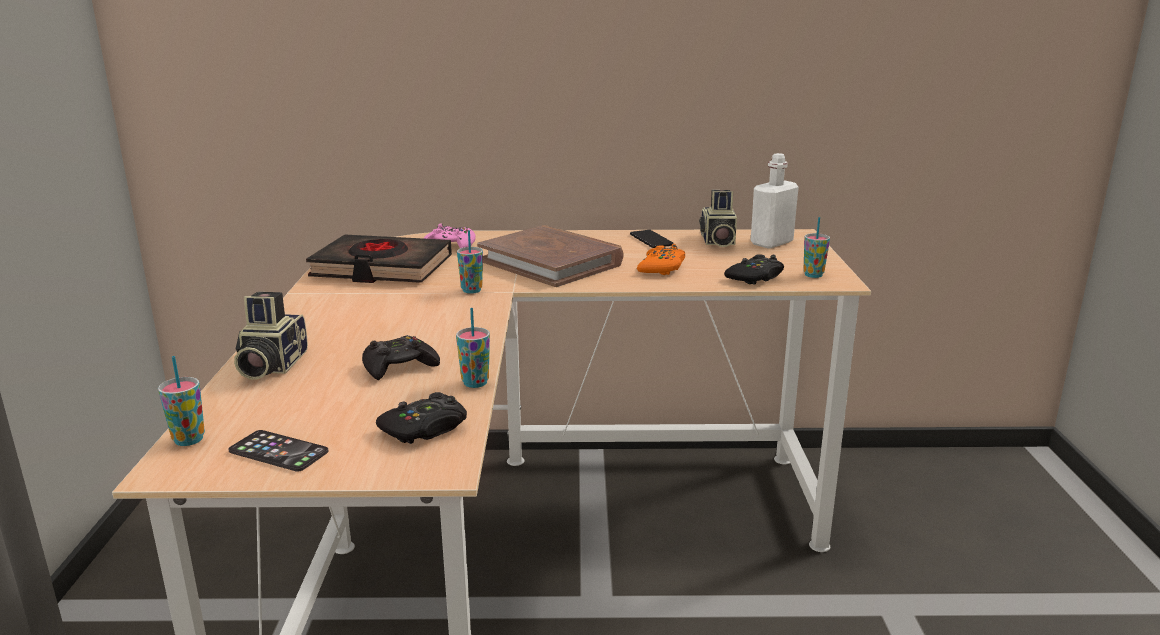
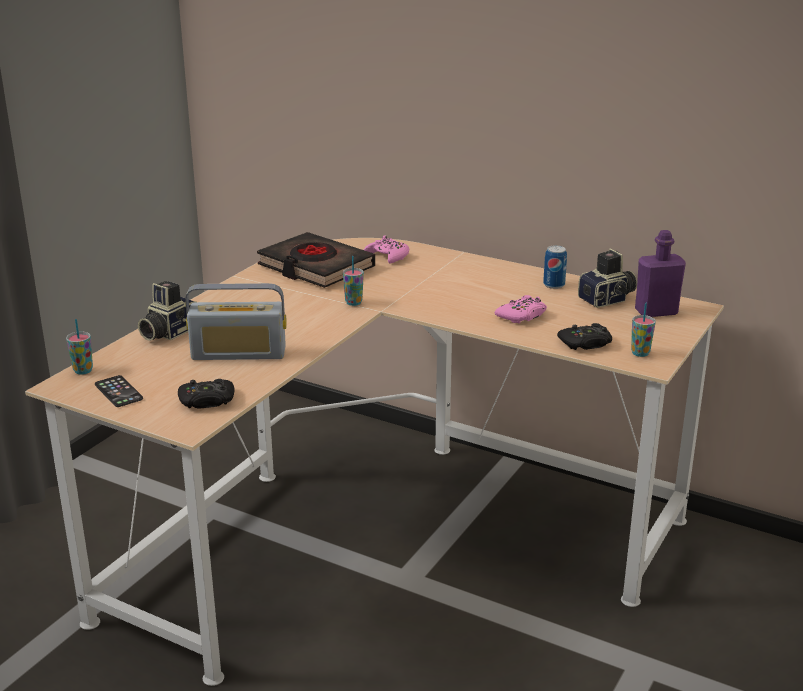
camera: 30 degrees right, 5 degrees up
black game controller [362,335,440,380] -> radio [185,283,287,360]
cup [456,308,490,388] -> none
brown book [477,225,624,287] -> none
phone [630,230,674,248] -> can [543,245,567,289]
orange game controller [637,244,685,275] -> pink game controller [495,295,547,323]
camera [699,190,737,247] -> camera turned 150 degrees counterclockwise [578,249,637,308]
white bottle [751,153,799,249] -> purple bottle [635,230,686,317]

